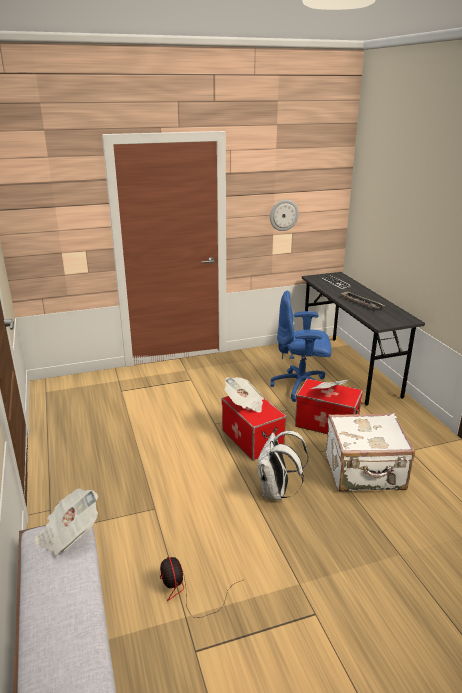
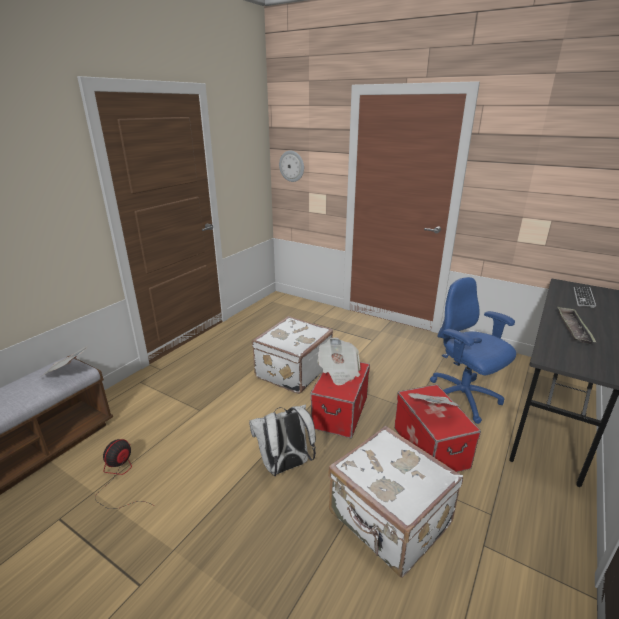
camera: 50 degrees right, 0 degrees up
wall clock [270,200,299,231] -> wall clock moved to [279,151,304,182]
none -> white suitcase [252,316,333,394]

